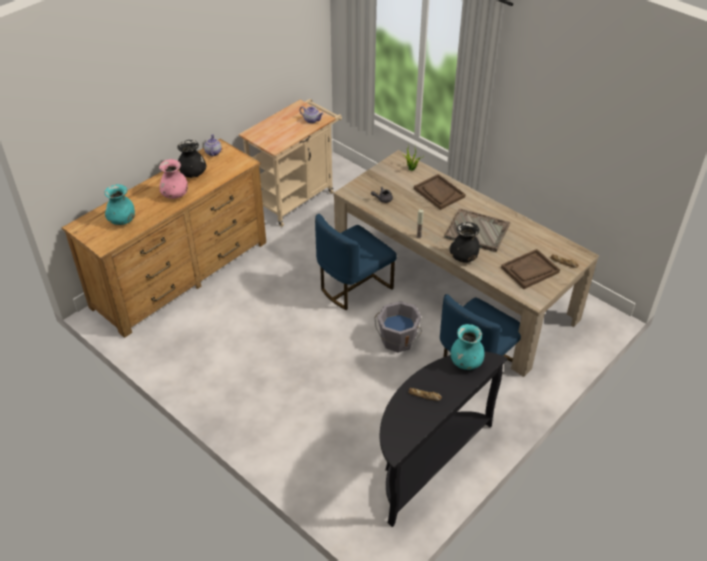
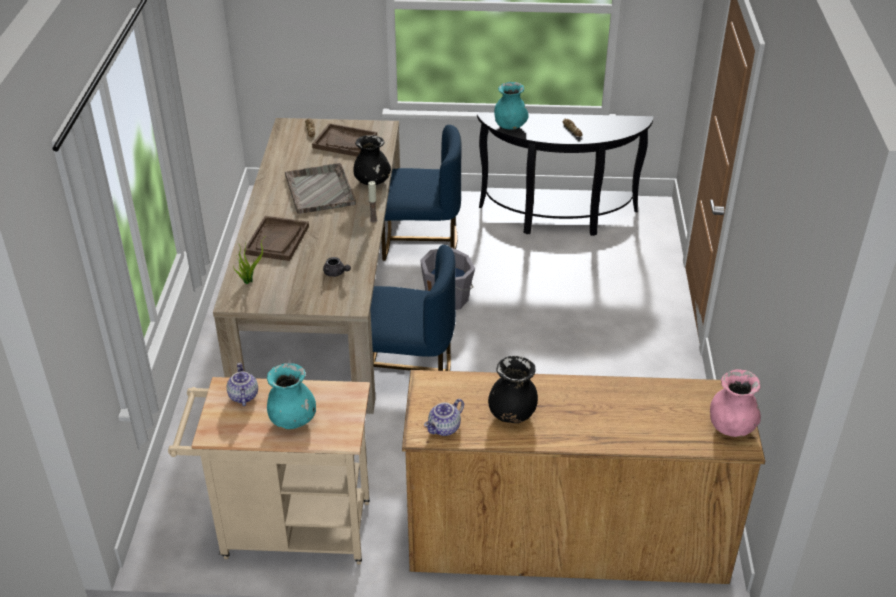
camera: 130 degrees left, 5 degrees down
turquoise vase [104,184,135,225] -> turquoise vase moved to [267,363,316,429]
pink vase [159,159,188,199] -> pink vase moved to [710,369,761,437]

